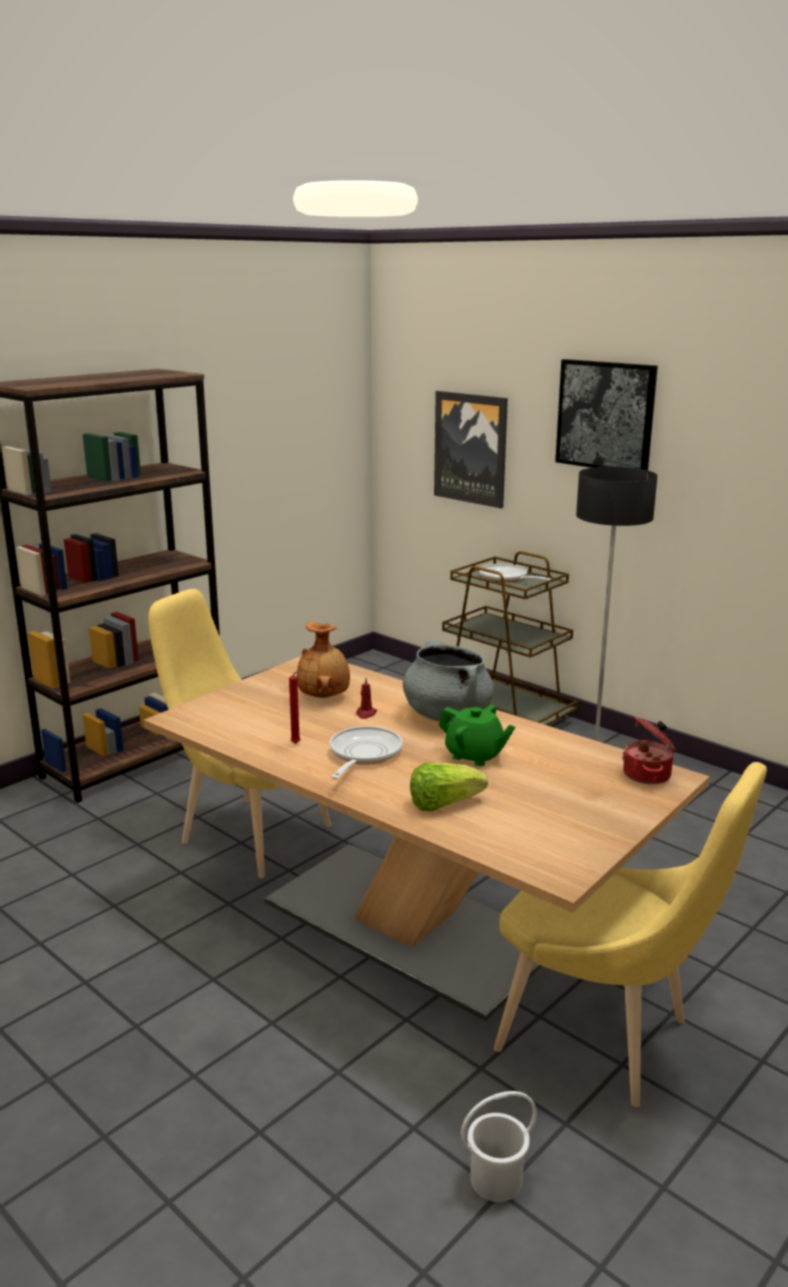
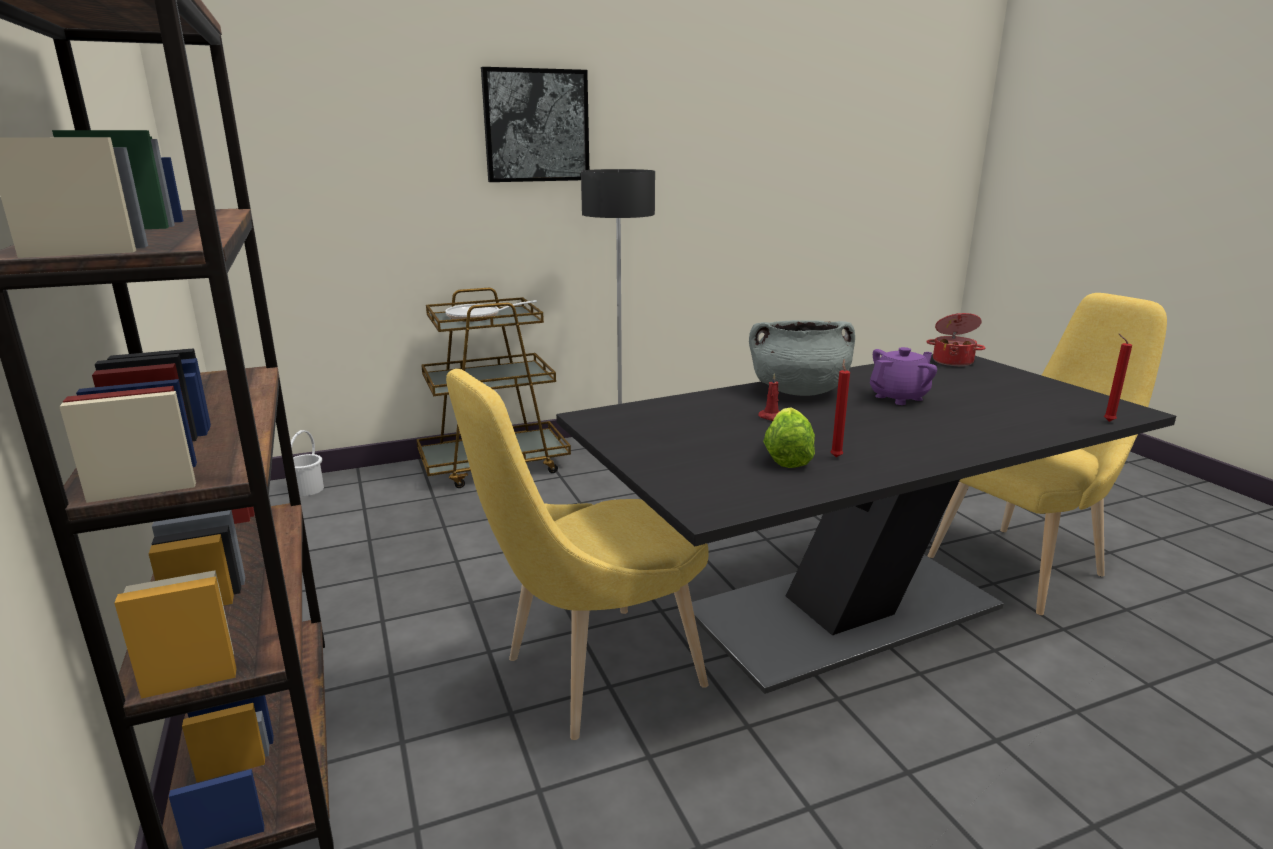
camera: 65 degrees left, 0 degrees up
beige dining table [144,656,710,1021] -> black dining table [556,354,1176,694]
brown vase [297,621,350,698] -> none
frying pan [330,726,402,780] -> none
lettuce [410,762,488,811] -> lettuce moved to [763,408,815,468]
picture [434,391,508,508] -> none
green teapot [439,705,515,766] -> purple teapot [870,347,937,405]
white bucket [461,1091,537,1202] -> white bucket moved to [291,430,324,496]
none -> red candle [1104,334,1132,422]

